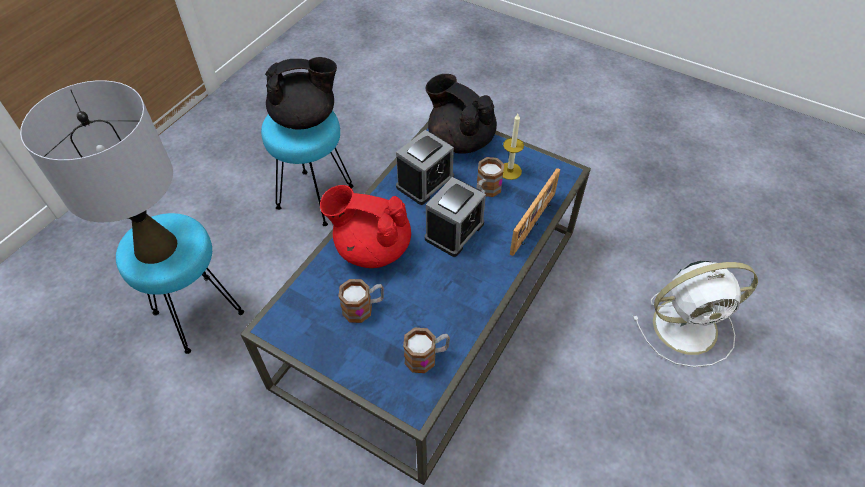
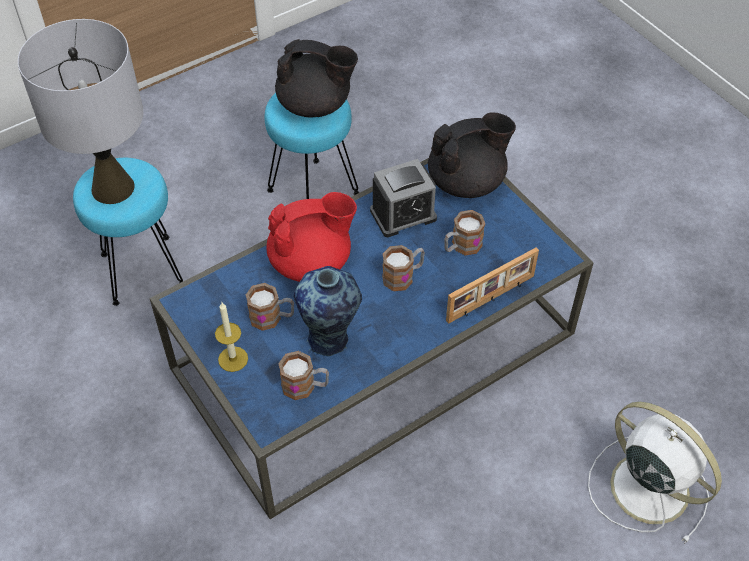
camera: 25 degrees right, 0 degrees up
red teapot [320,185,411,268] -> red teapot turned 120 degrees clockwise [267,192,357,282]
alarm clock [425,177,486,257] -> mug [382,245,425,291]
black teapot [426,74,497,154] -> black teapot turned 90 degrees clockwise [428,112,516,198]
candle [503,114,524,180] -> candle moved to [215,303,248,372]
white fan [633,261,758,367] -> white fan turned 150 degrees counterclockwise [588,402,722,543]
none -> vase [294,266,362,356]

